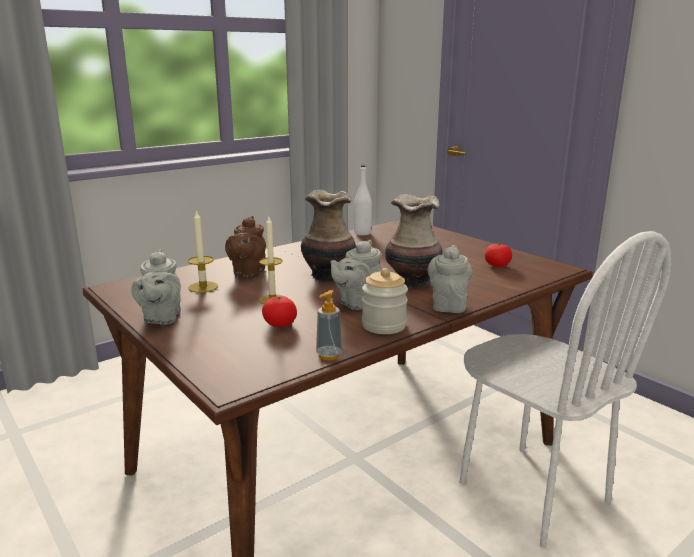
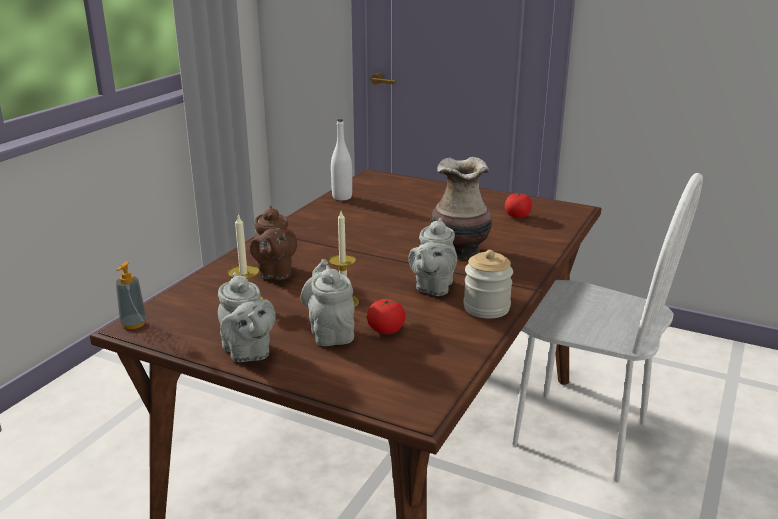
camera: 25 degrees left, 5 degrees up
vase [301,190,356,281] -> none
soap dispenser [316,290,342,361] -> soap dispenser moved to [116,261,147,329]
grey teapot [428,245,473,313] -> grey teapot moved to [301,259,355,346]

